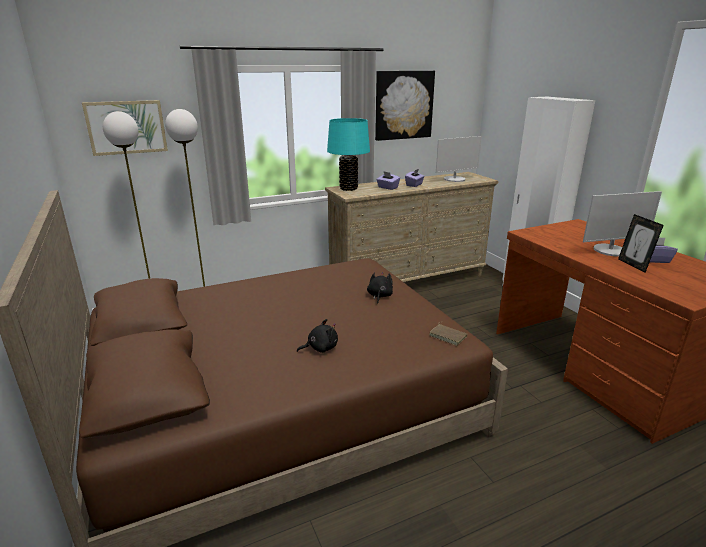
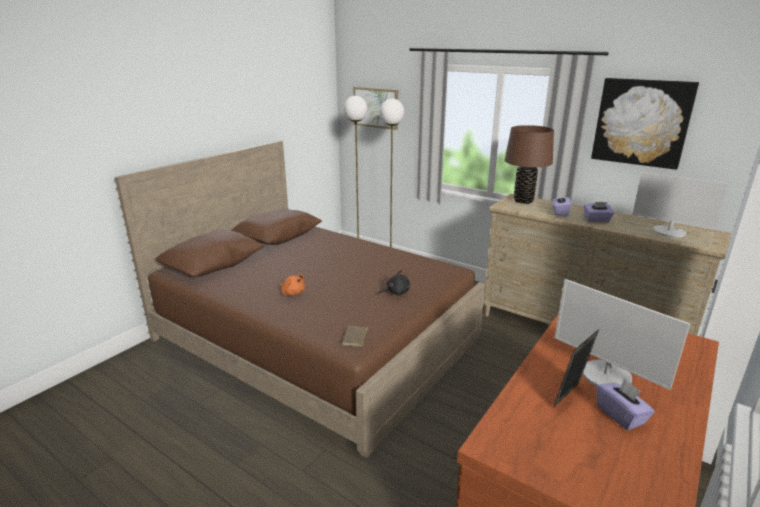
camera: 60 degrees right, 0 degrees up
black plush toy [297,319,338,353] -> orange plush toy [279,274,305,296]
turquoise table lamp [327,118,370,191] -> brown table lamp [504,125,554,204]

